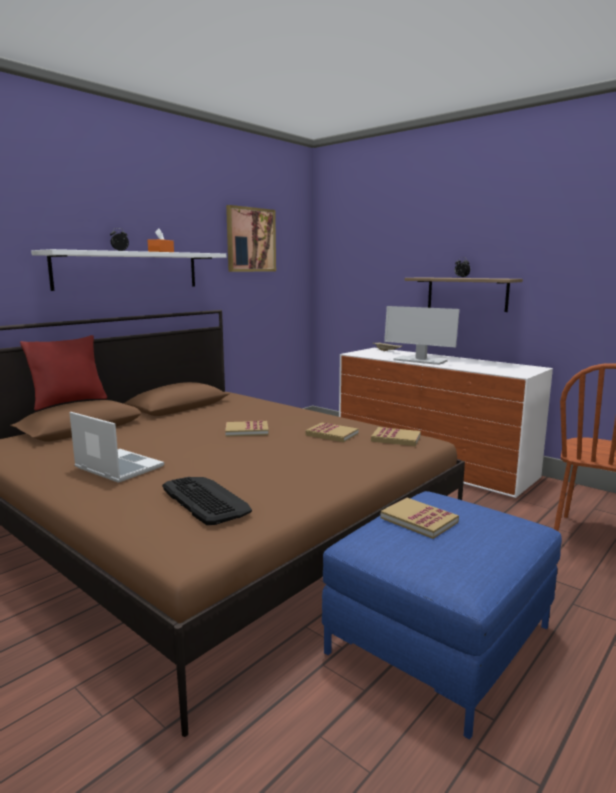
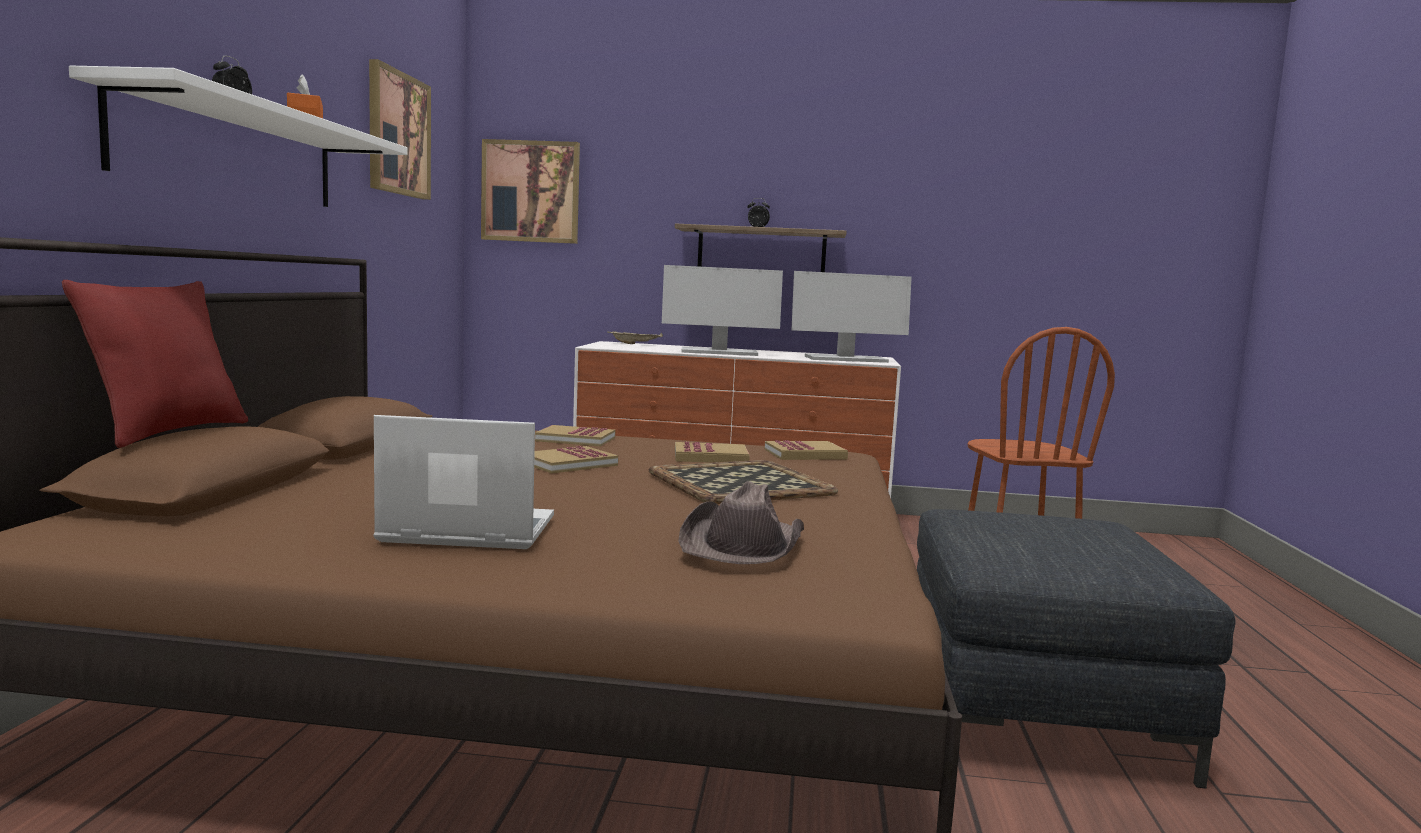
camera: 35 degrees left, 5 degrees down
keyboard [162,477,252,525] -> brown hat [678,481,804,564]
blue ottoman [322,491,562,740] -> grey ottoman [917,509,1235,788]
book [380,498,459,539] -> book moved to [535,425,615,446]
none -> picture [481,139,580,244]
none -> tray [649,460,838,504]
none -> monitor [792,271,912,363]

